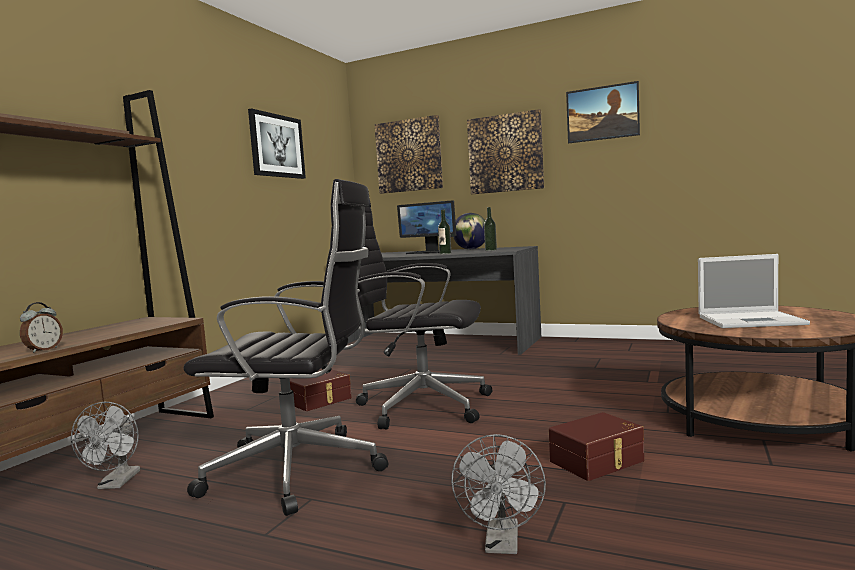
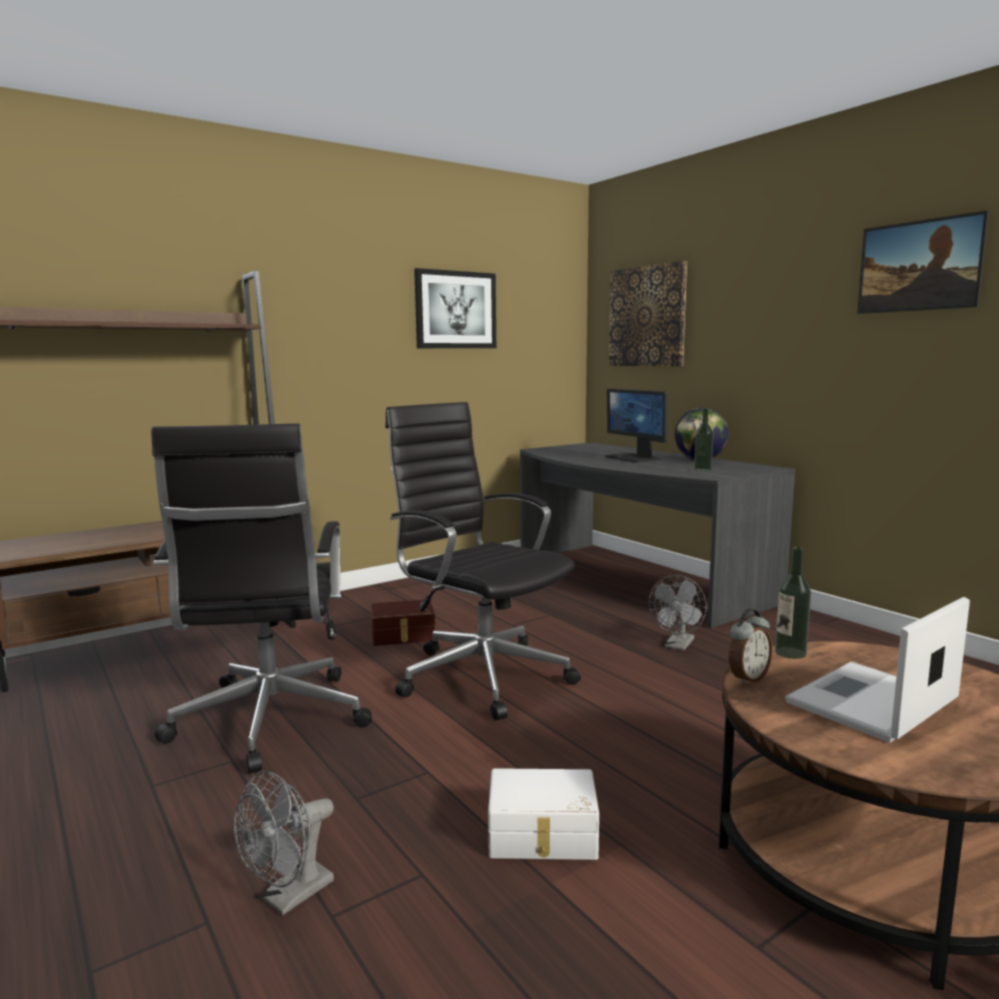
camera: 30 degrees right, 5 degrees up
alarm clock [20,302,63,353] -> alarm clock moved to [729,609,773,685]
grey fan [71,402,140,489] -> grey fan moved to [649,575,707,651]
black office chair [184,179,388,516] -> black office chair turned 45 degrees clockwise [151,423,372,773]
bottle [438,210,451,254] -> bottle moved to [775,547,811,659]
picture [467,109,544,194] -> none
brown storage box [549,412,644,481] -> white storage box [488,768,599,860]
laptop [698,254,810,328] -> laptop turned 105 degrees clockwise [785,597,970,743]

